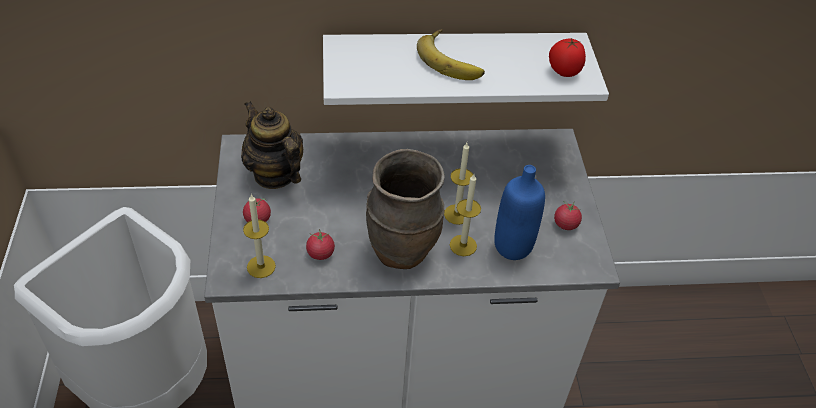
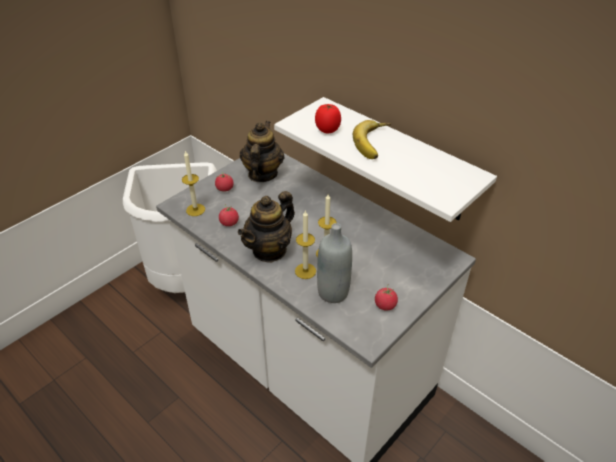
camera: 50 degrees right, 5 degrees down
brown vase [366,149,445,269] -> teapot [238,191,295,263]
blue bottle [494,165,545,260] -> grey bottle [317,223,352,303]
tomato [549,38,586,77] -> tomato moved to [315,104,341,133]

